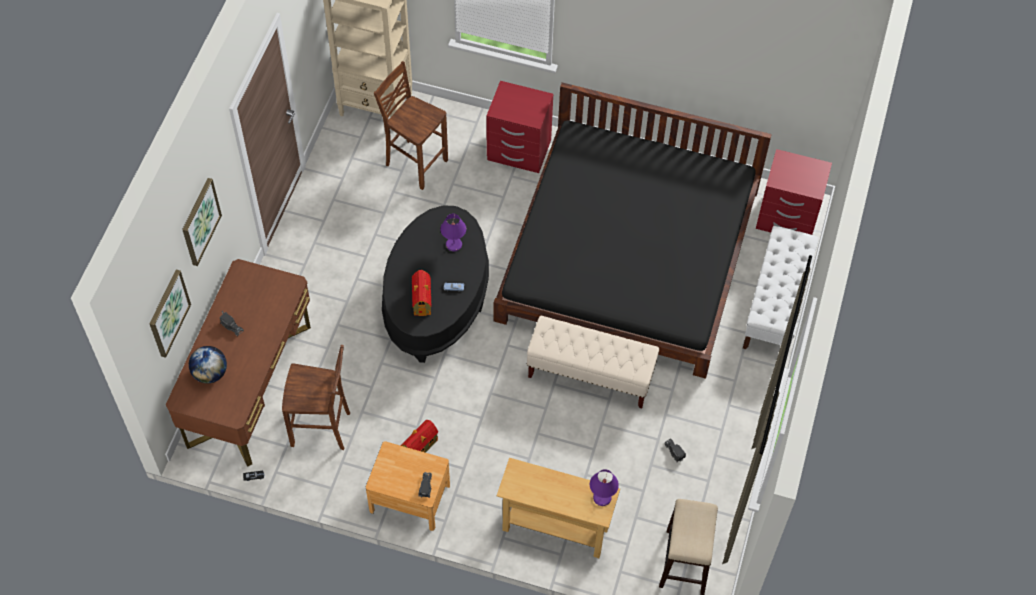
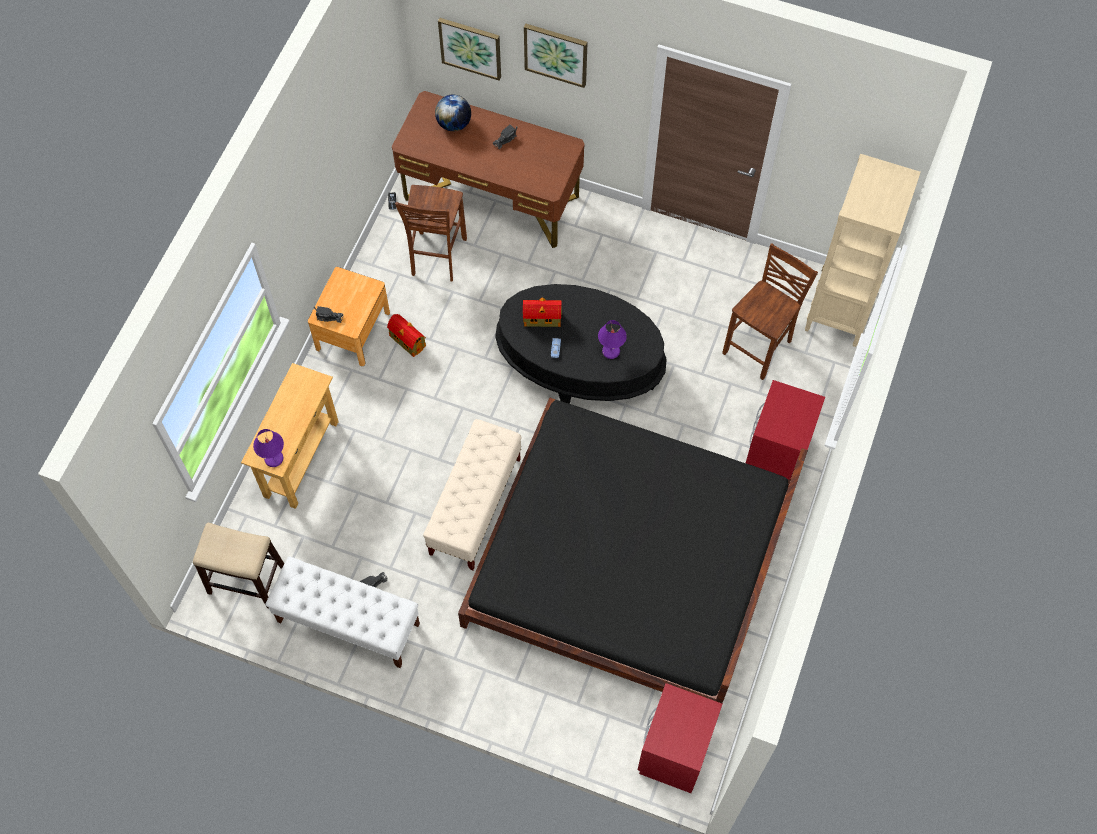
camera: 95 degrees right, 5 degrees up
white bench [743,226,819,349] -> white bench moved to [265,556,420,668]

